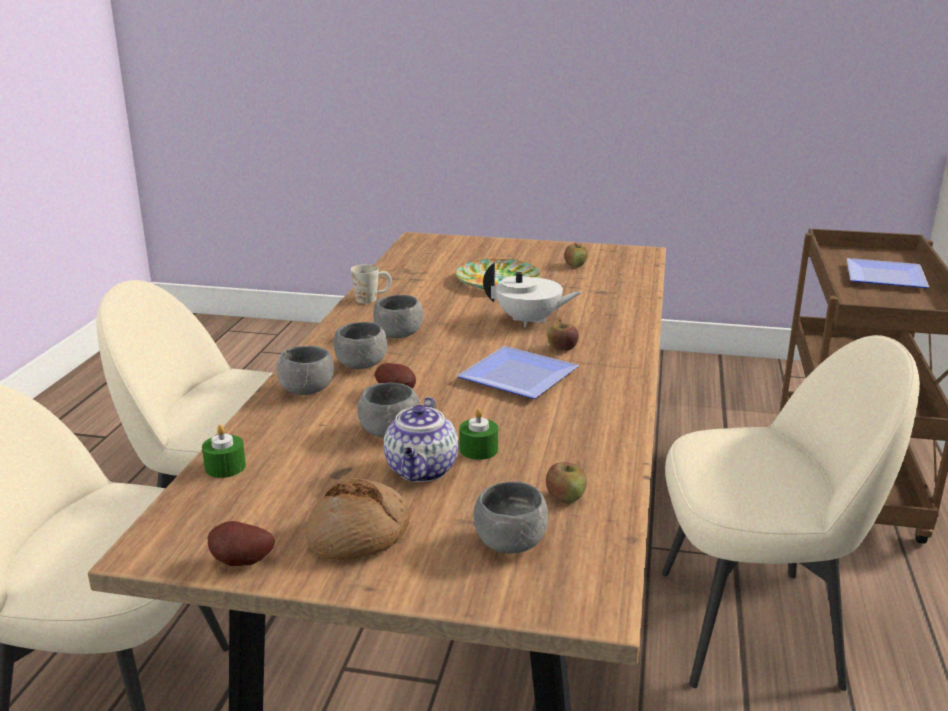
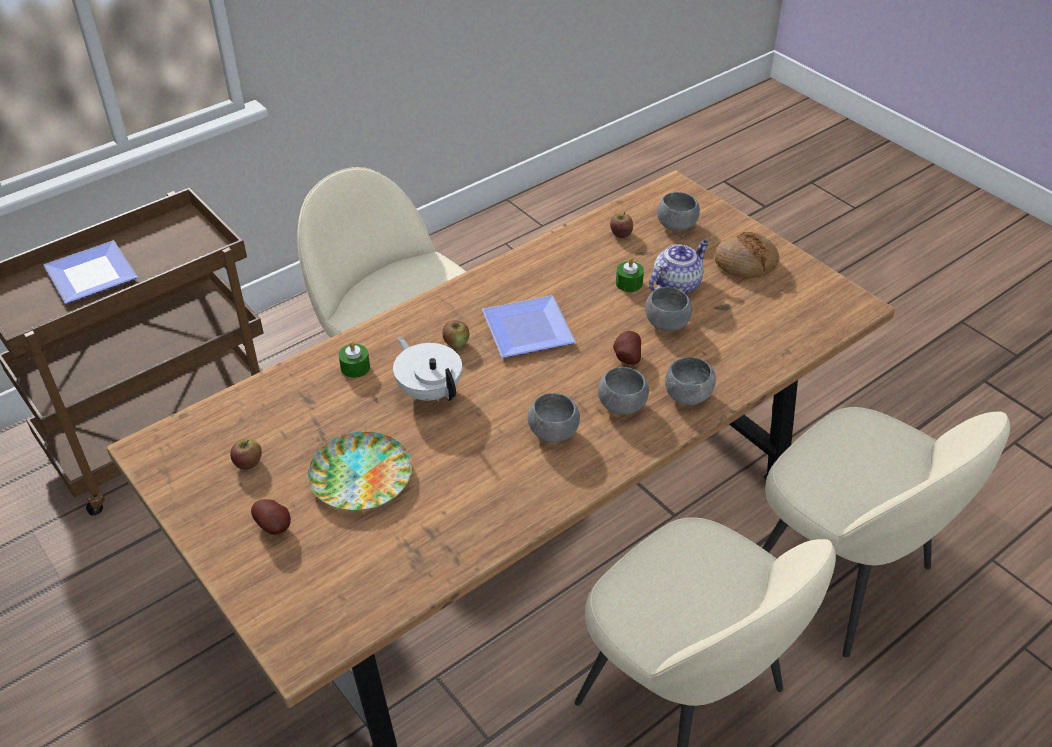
camera: 140 degrees left, 20 degrees up
green candle [202,425,246,478] -> green candle moved to [339,342,370,378]
potato [208,521,275,566] -> potato moved to [251,499,291,535]
white mug [351,264,392,304] -> none

